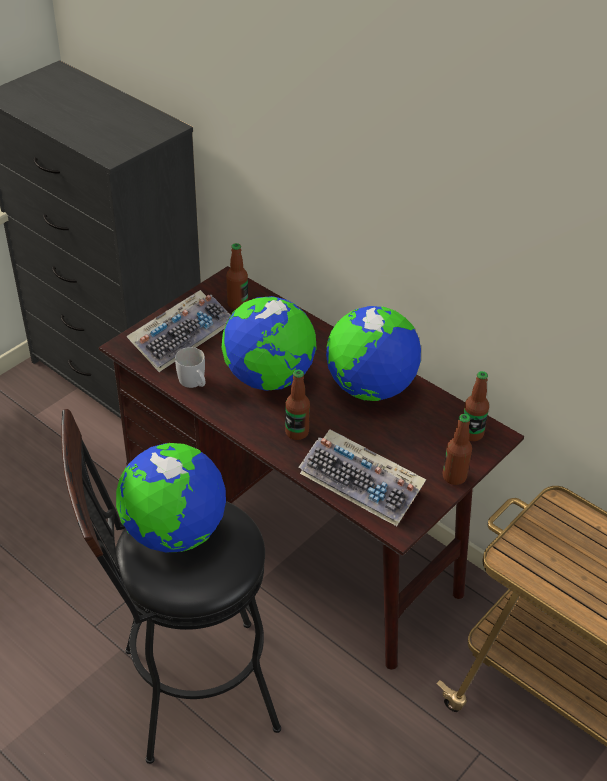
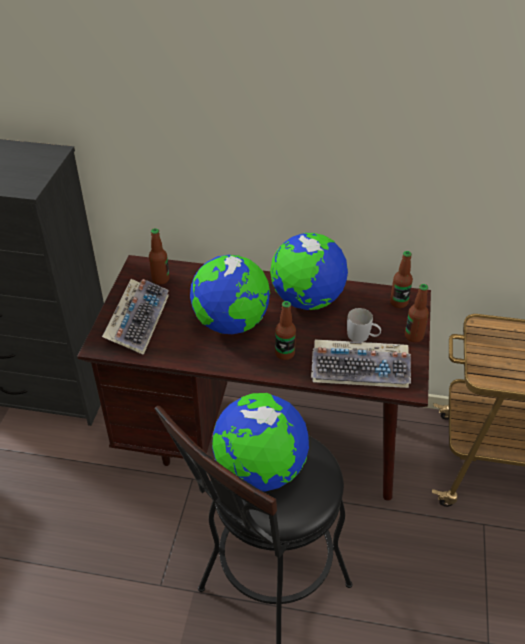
camera: 30 degrees left, 0 degrees up
white mug [175,347,206,388] -> white mug moved to [347,308,381,342]

